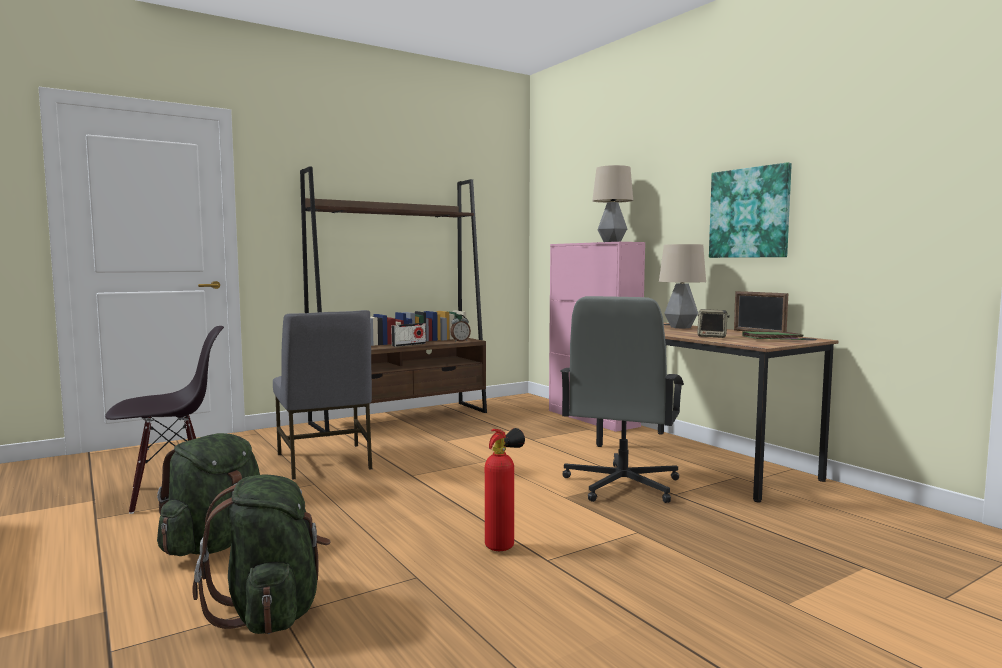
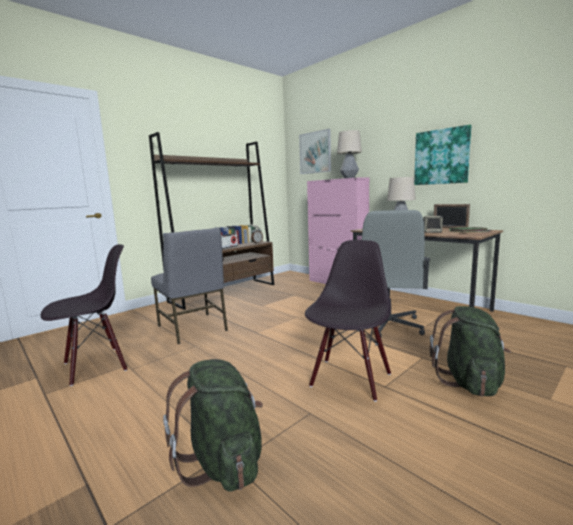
camera: 10 degrees left, 5 degrees up
green backpack [157,433,260,556] -> green backpack moved to [430,306,511,396]
fire extinguisher [485,428,525,551] -> black chair [305,240,391,402]
none -> picture [299,129,331,174]

